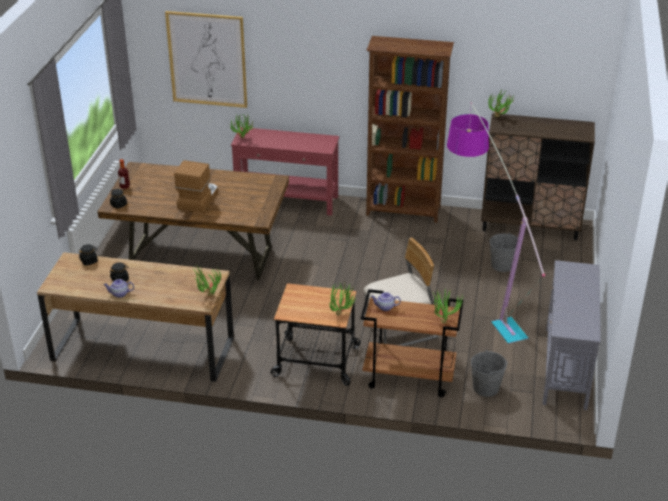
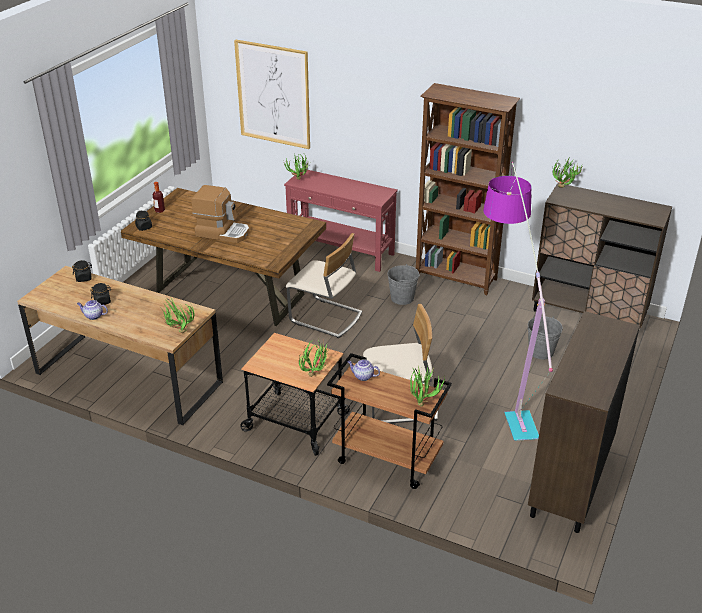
camera: 15 degrees right, 0 degrees up
coffee machine [174,160,218,213] -> coffee machine turned 75 degrees clockwise [192,185,250,243]
grey bucket [471,350,508,397] -> grey bucket moved to [387,264,420,305]
grey console table [543,260,601,410] -> brown cabinet [528,311,640,533]
none -> beige chair [286,233,362,338]

